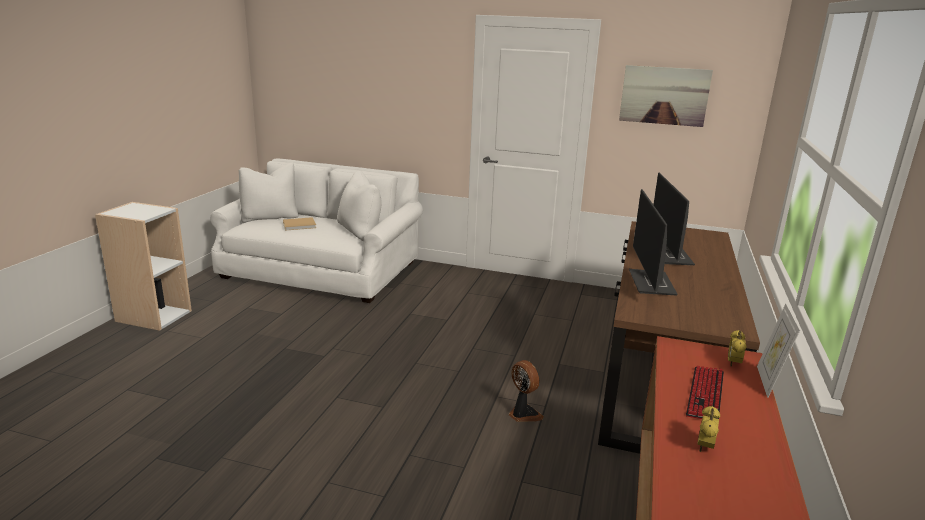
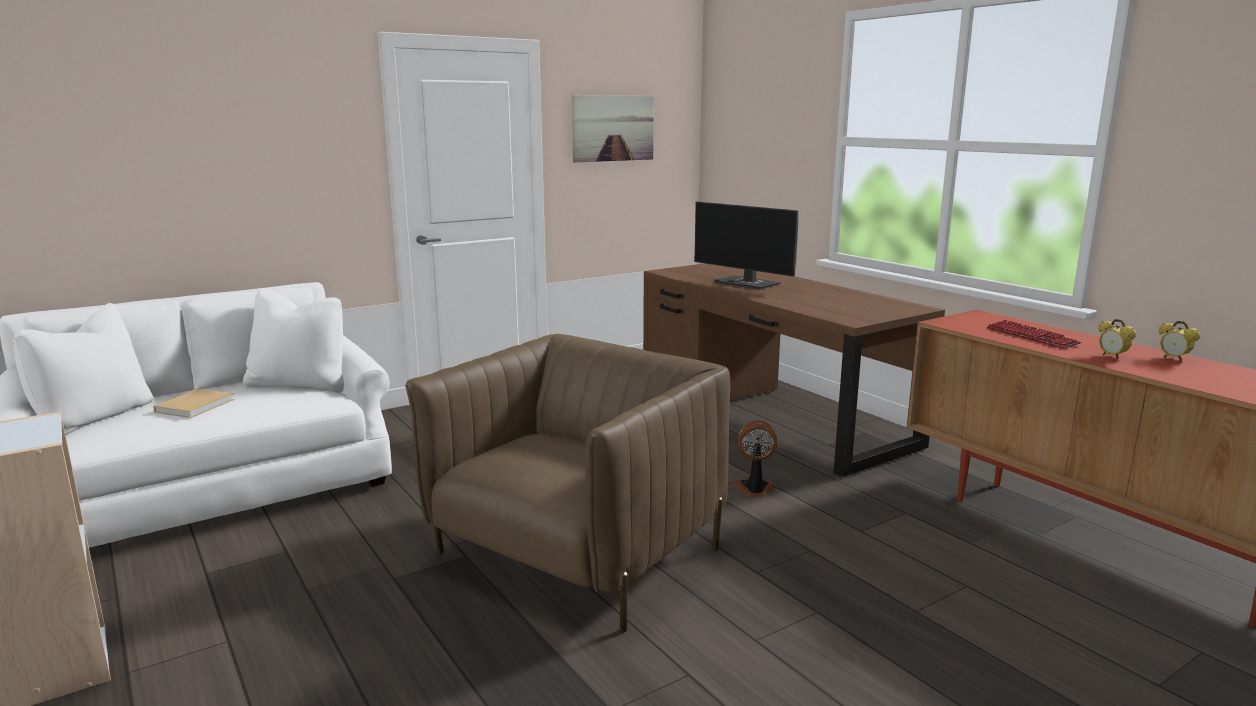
camera: 50 degrees left, 5 degrees down
monitor [629,189,678,296] -> none
alarm clock [728,330,747,366] -> alarm clock moved to [1159,321,1200,361]
picture frame [757,303,800,398] -> none
none -> brown armchair [405,334,730,632]

